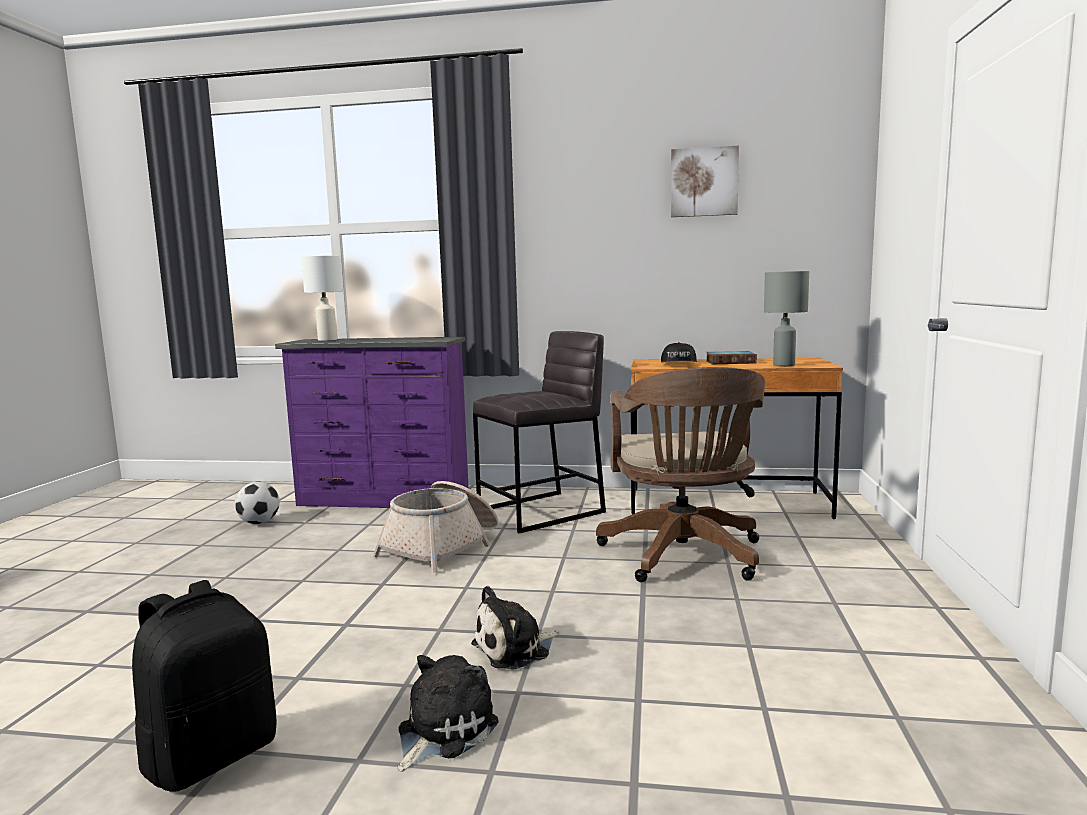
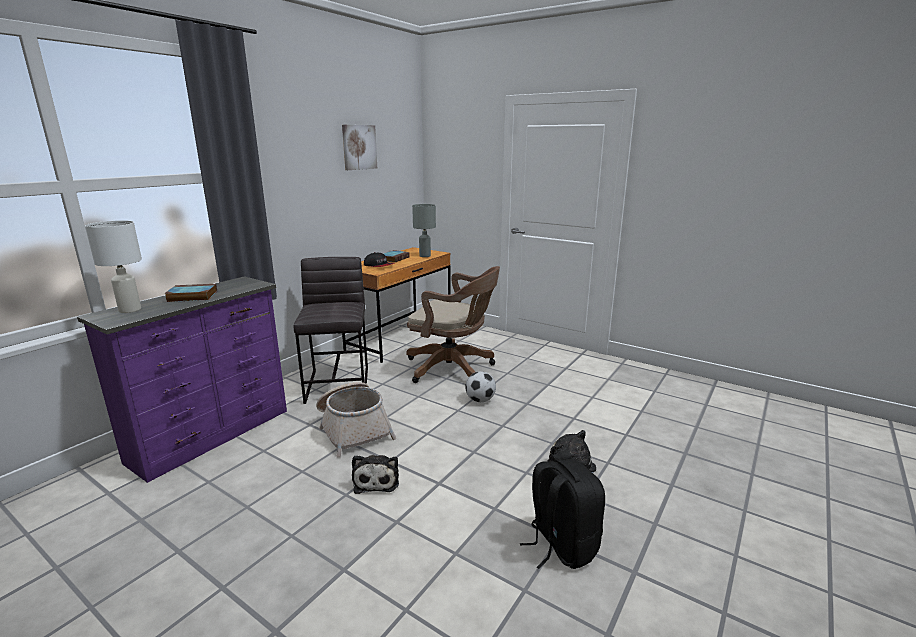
camera: 65 degrees left, 10 degrees up
football [235,482,280,524] -> football moved to [465,371,496,402]
plush toy [471,586,559,670] -> plush toy moved to [352,455,399,494]
none -> book [164,284,217,302]

